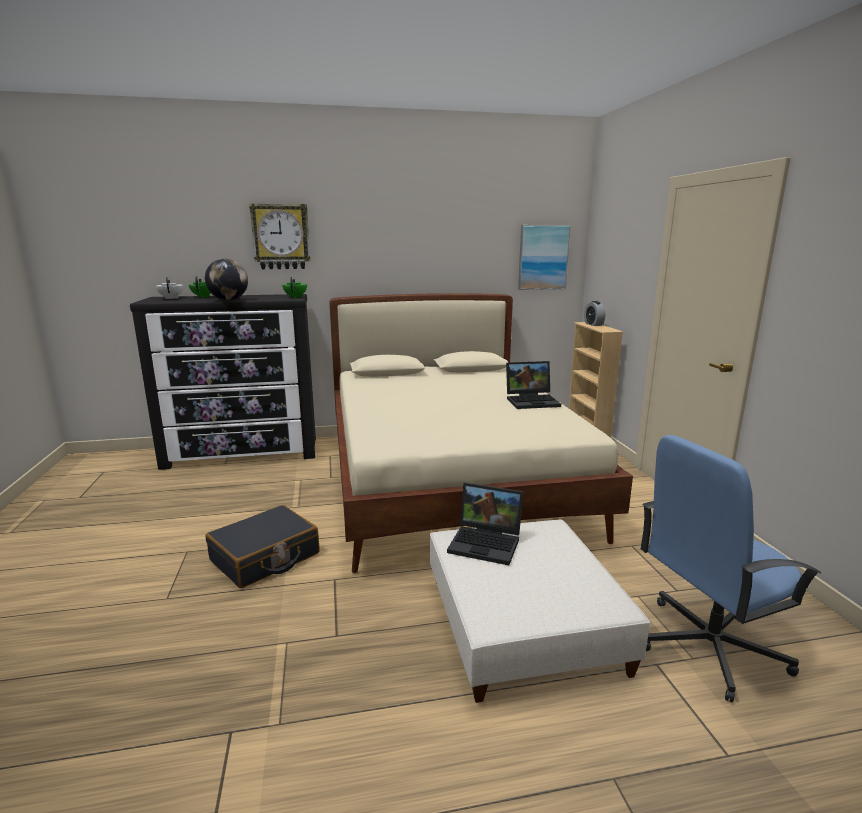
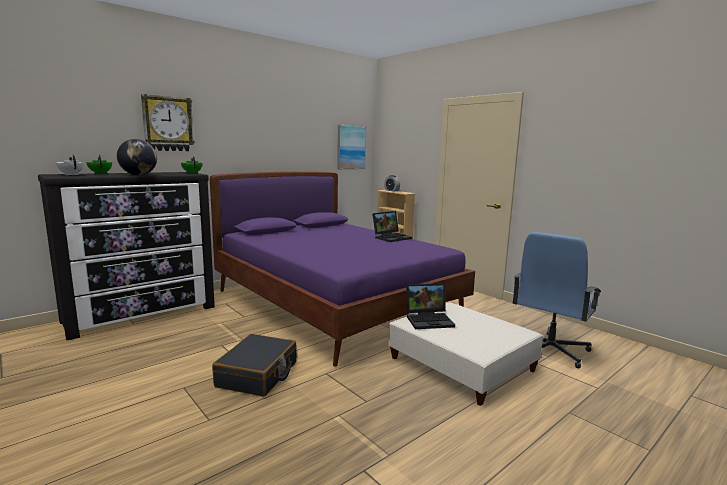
camera: 30 degrees left, 5 degrees down
beige bed [329,293,633,573] -> purple bed [210,172,475,367]

